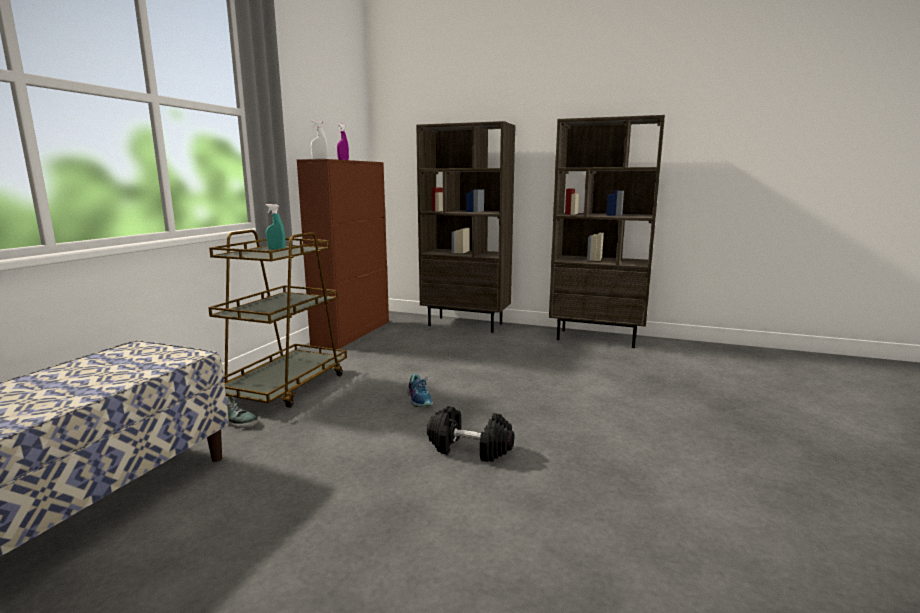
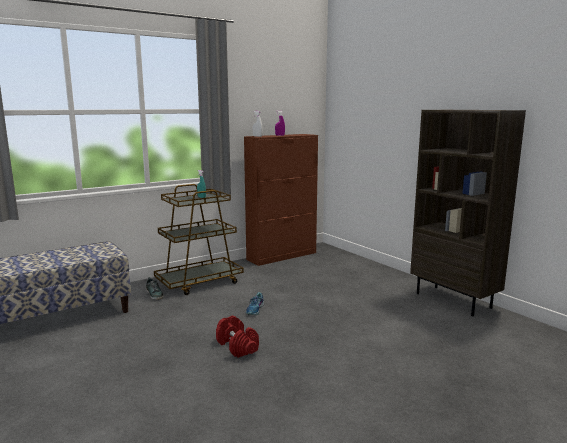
camera: 35 degrees right, 0 degrees up
brown bookcase [416,121,515,333] -> none
black dumbbell [427,406,514,462] -> red dumbbell [216,315,259,358]

